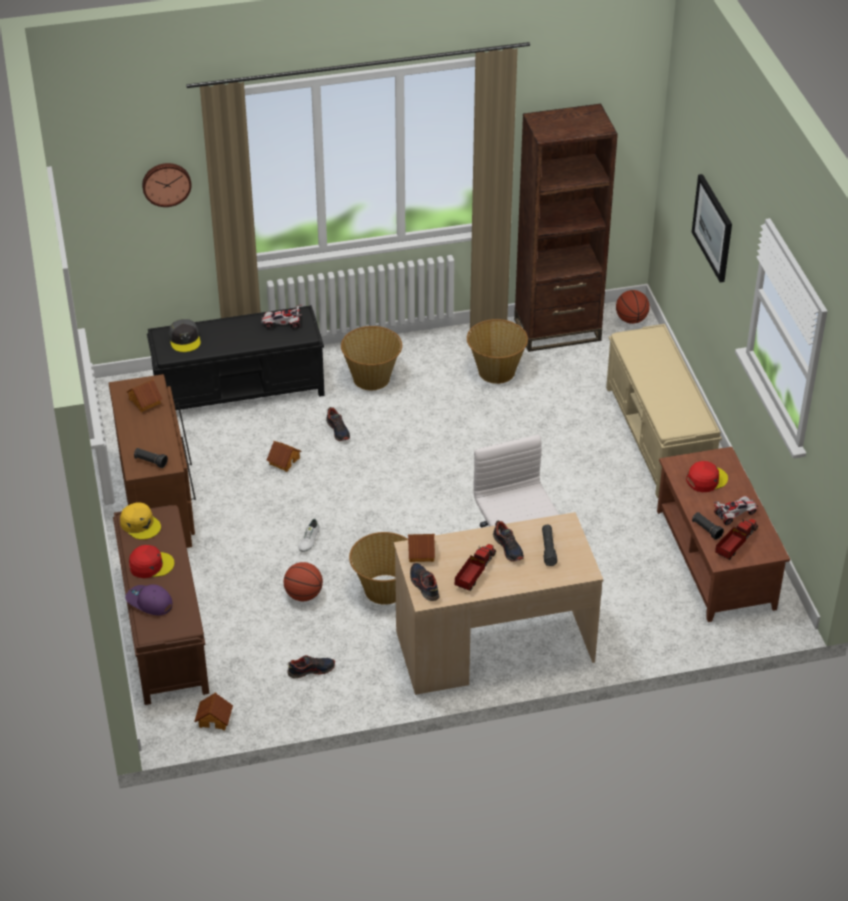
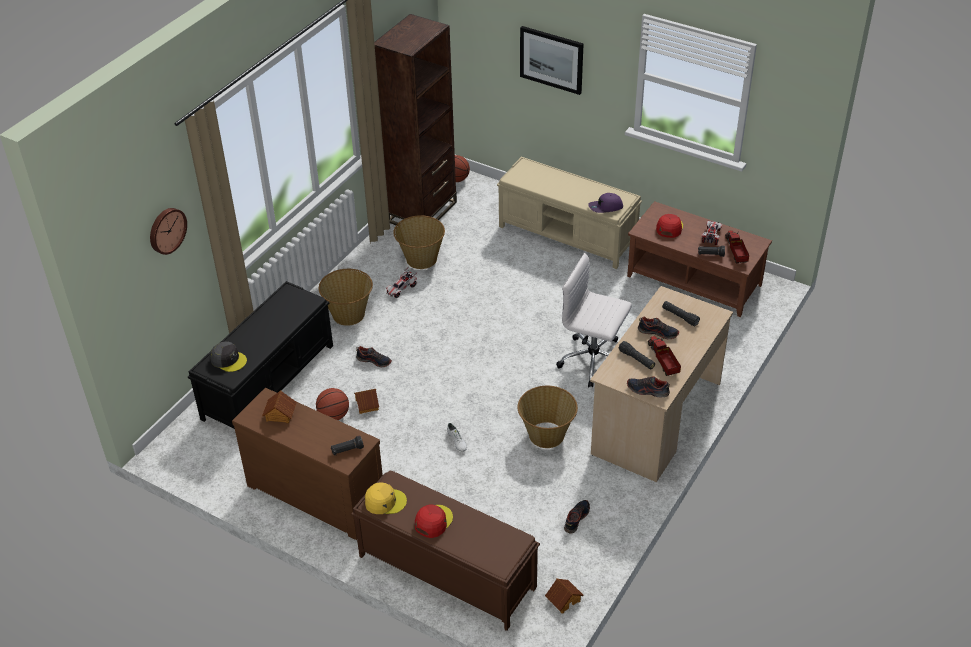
camera: 45 degrees left, 0 degrees up
purple cap [125,584,172,616] -> purple cap moved to [588,193,623,213]
toy car [261,305,302,329] -> toy car moved to [386,267,417,298]
basketball [284,562,323,601] -> basketball moved to [316,388,349,420]
toy house [408,534,435,562] -> none
none -> black flashlight [618,341,655,369]

